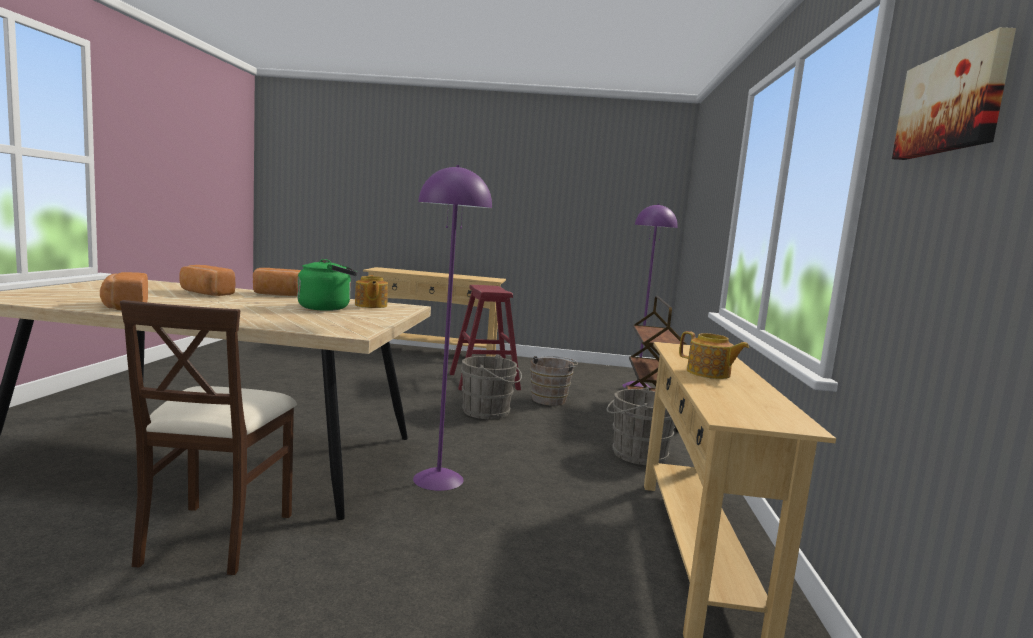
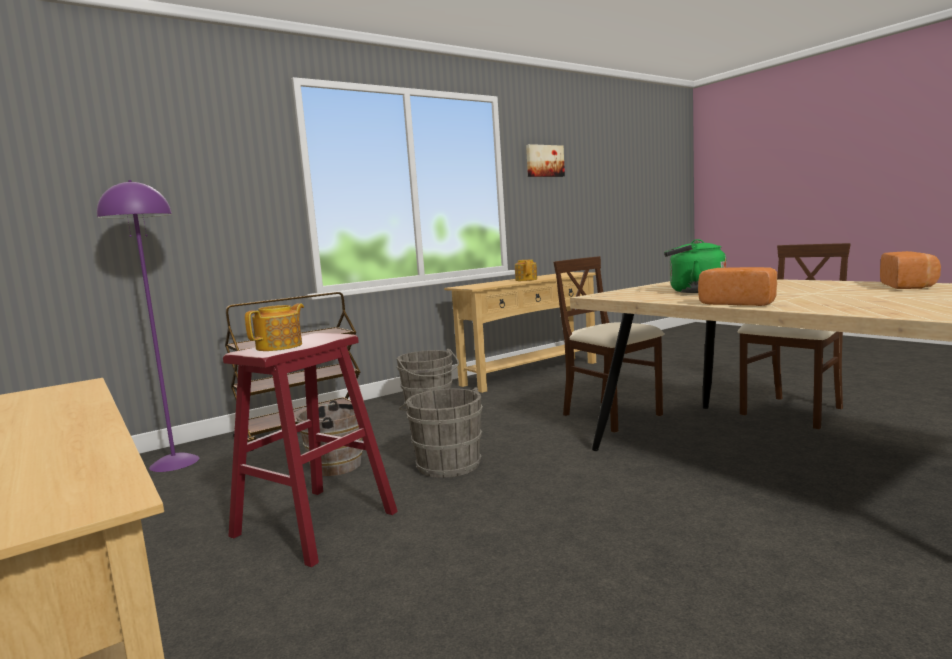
camera: 130 degrees left, 0 degrees up
bread [179,265,236,296] -> none
teapot [355,275,388,308] -> teapot moved to [245,303,304,351]
purple floor lamp [413,165,492,491] -> beige chair [553,256,664,433]

